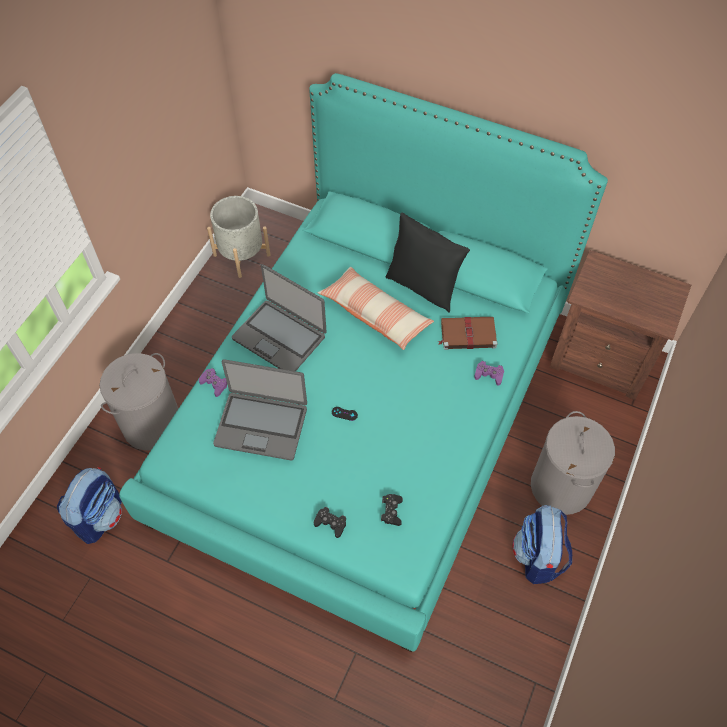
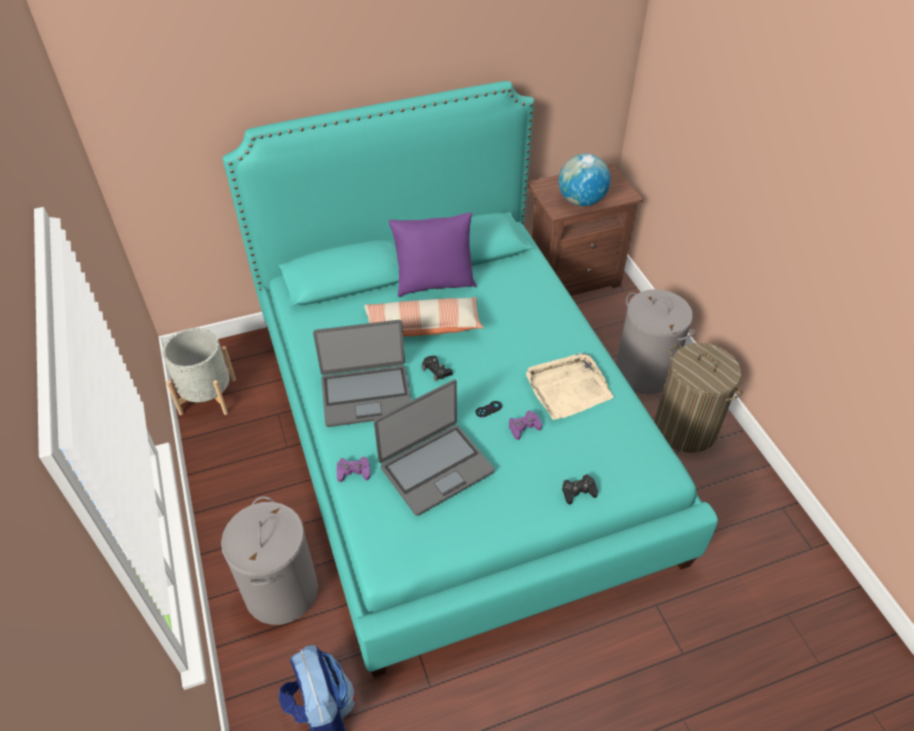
camera: 45 degrees left, 10 degrees down
black game controller [381,494,403,526] -> black game controller moved to [422,356,453,381]
black pillow [385,213,470,312] -> purple pillow [388,212,477,297]
brown book [438,317,497,350] -> none
purple game controller [474,361,504,386] -> purple game controller moved to [509,410,542,440]
backpack [512,505,572,584] -> laundry basket [655,343,743,453]
none -> beige tray [526,353,614,420]
none -> globe [559,154,611,206]

